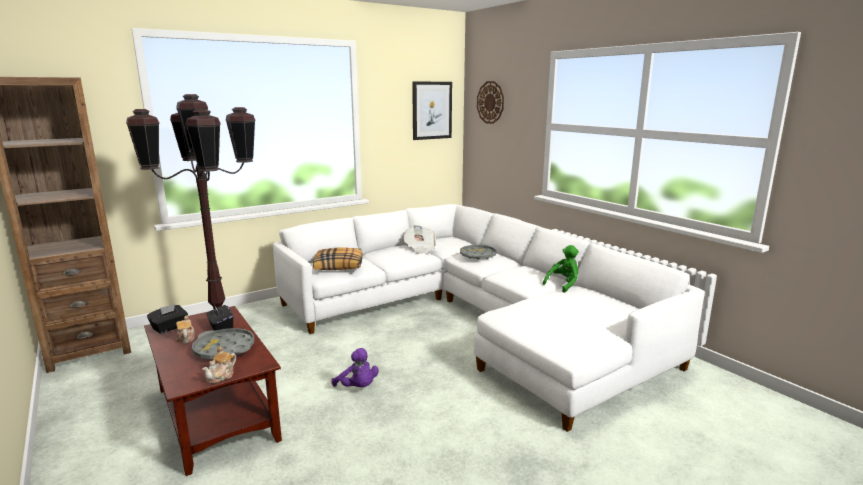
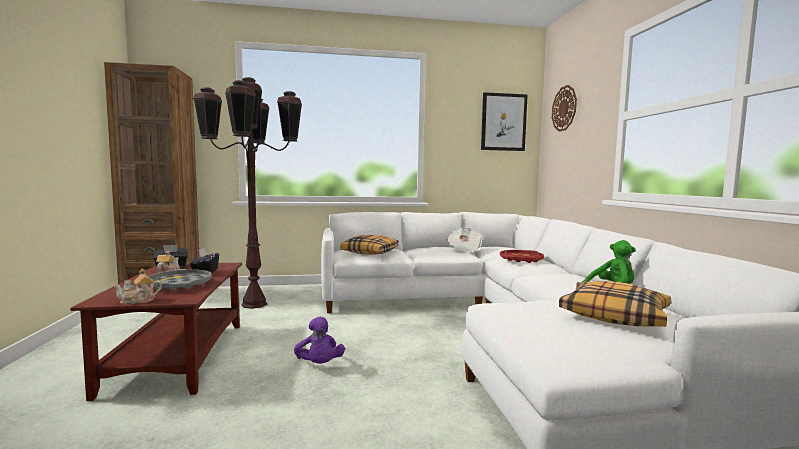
camera: 25 degrees right, 10 degrees down
grey tray [460,244,497,260] -> red tray [500,250,544,263]
none -> pillow [559,281,671,327]

